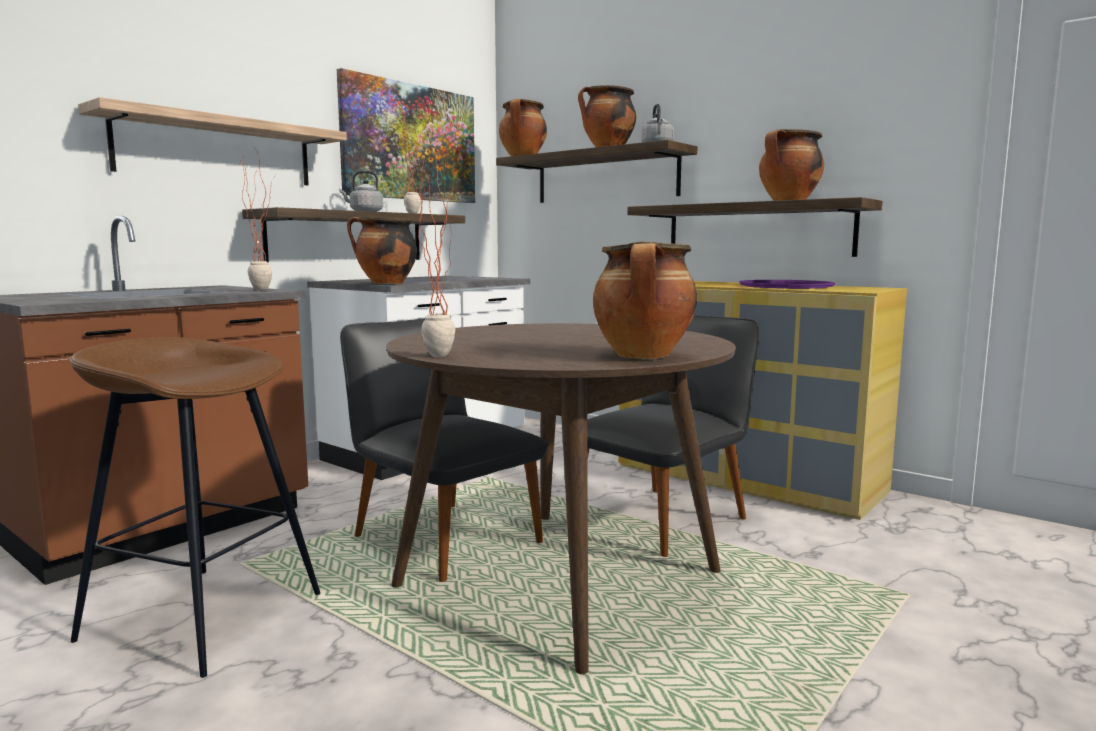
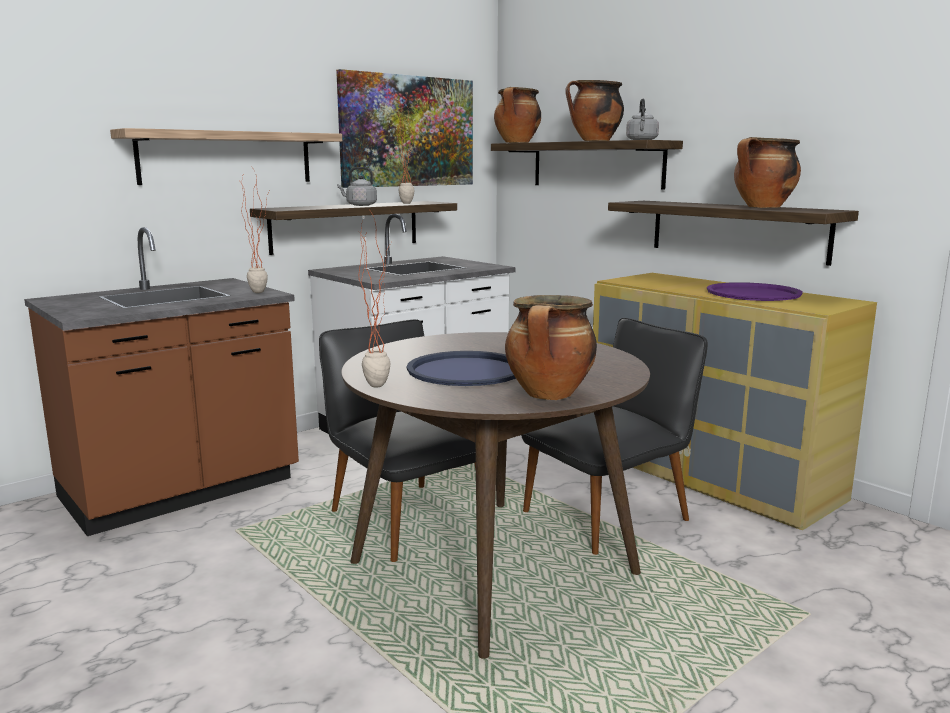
camera: 10 degrees right, 5 degrees up
brown stool [70,337,321,678] -> none
cooking pot [347,217,417,284] -> none
none -> blue tray [407,351,516,386]

